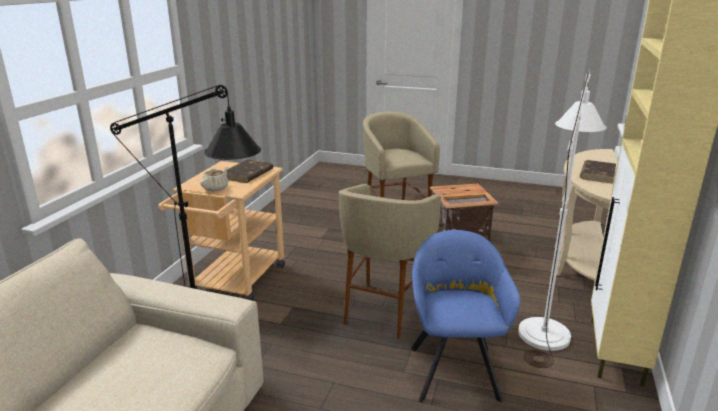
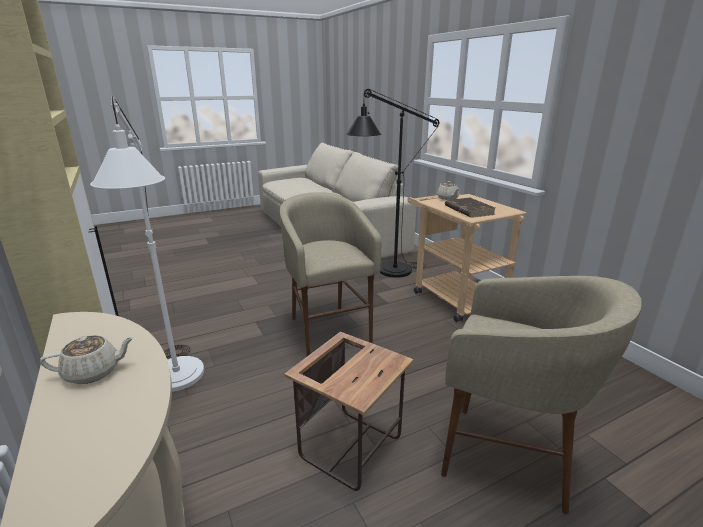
camera: 135 degrees right, 0 degrees up
blue armchair [411,230,520,403] -> none
brown book [580,160,616,184] -> beige teapot [40,335,134,384]

